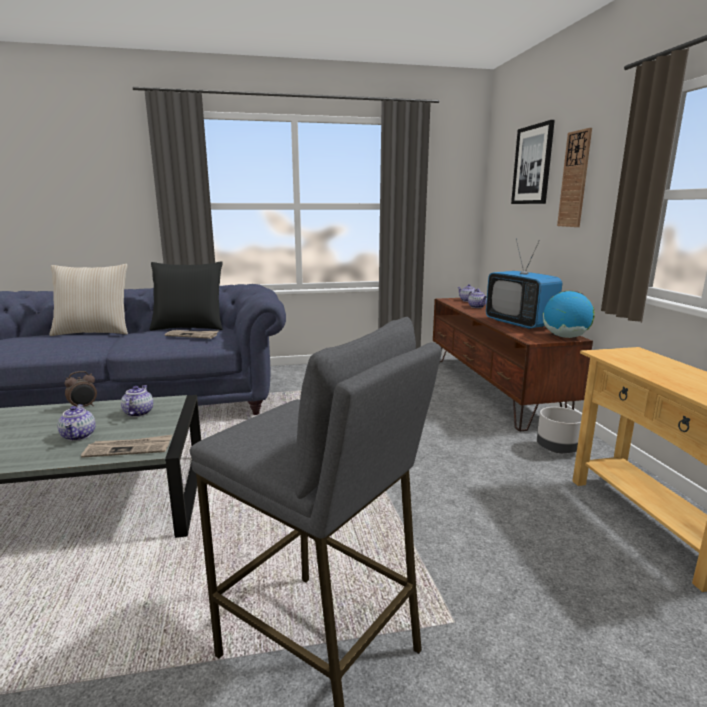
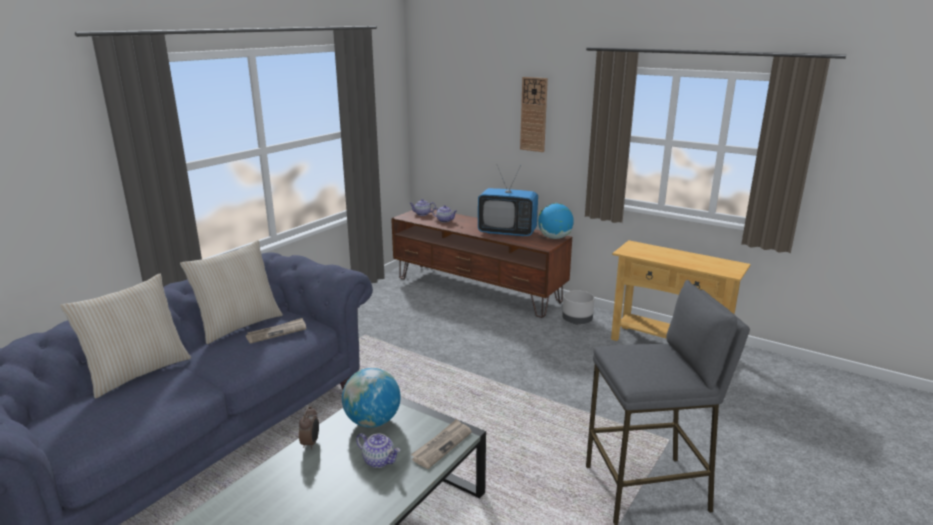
camera: 45 degrees left, 5 degrees up
teapot [121,385,153,417] -> globe [342,368,401,428]
black pillow [150,261,223,331] -> beige pillow [180,240,283,344]
picture [511,120,555,204] -> none

